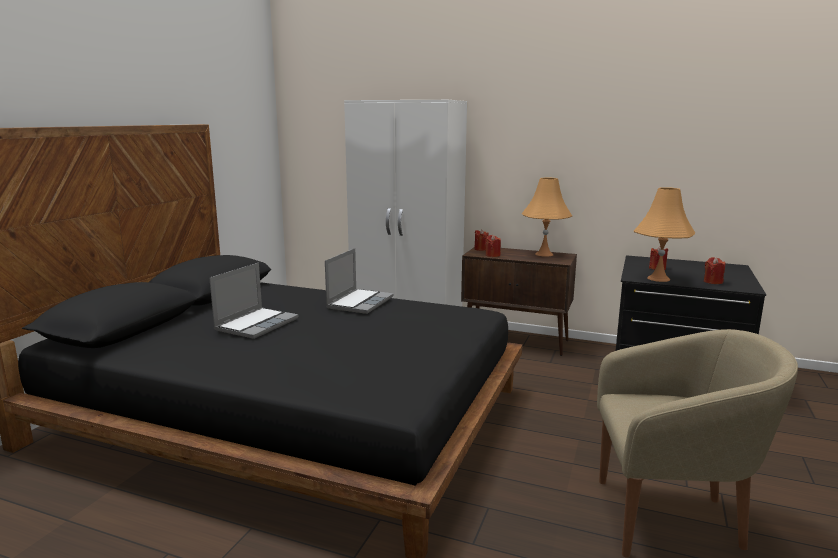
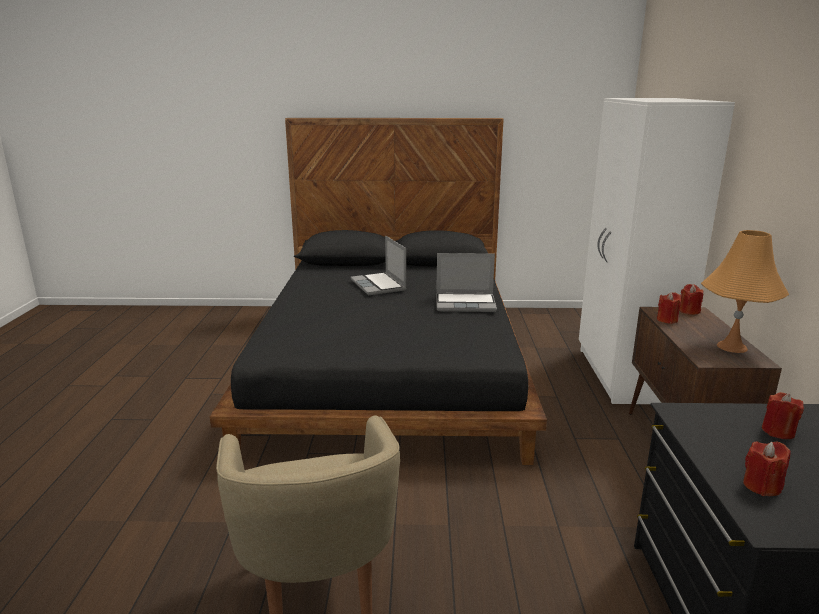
camera: 70 degrees right, 5 degrees up
laptop [209,263,299,339] -> laptop turned 60 degrees clockwise [350,236,407,295]
orange table lamp [633,187,695,282] -> none

